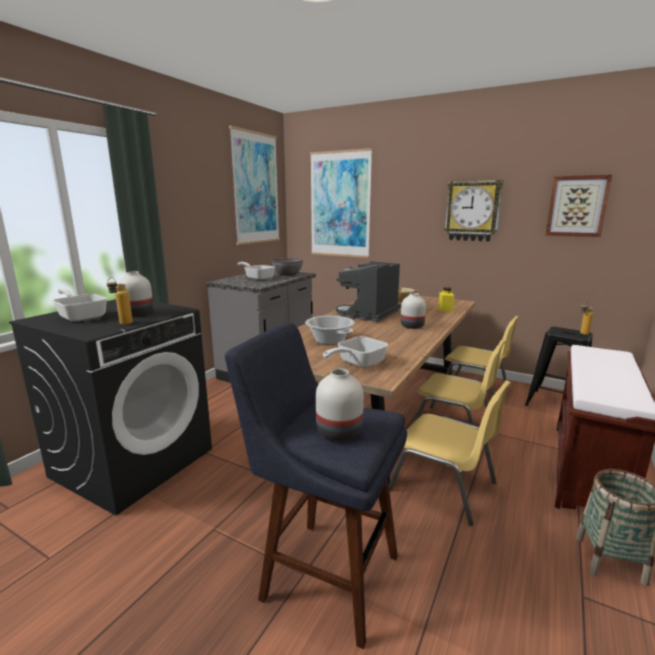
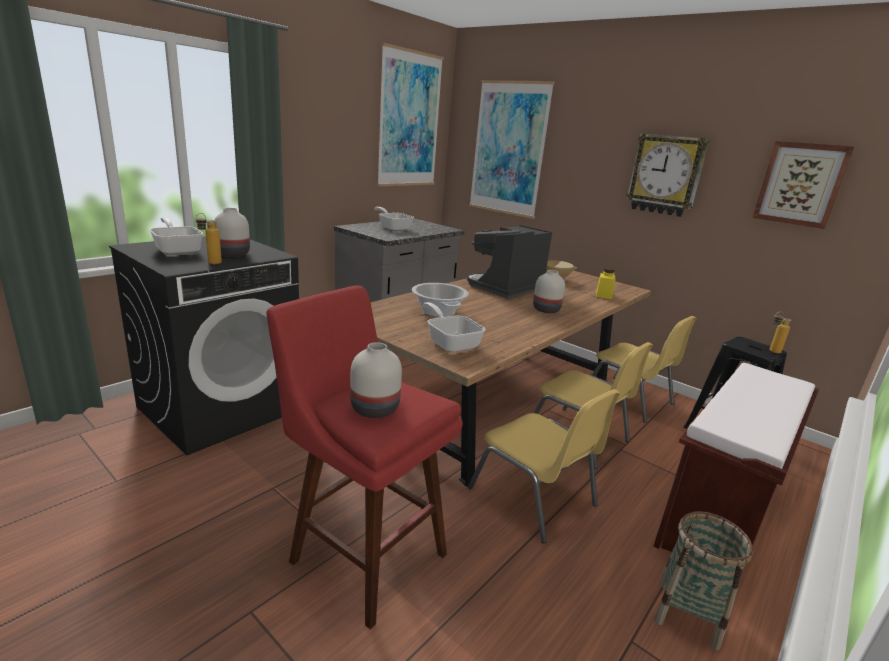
camera: 10 degrees right, 5 degrees up
blue stool [225,322,407,649] -> red stool [266,285,463,630]
grey bowl [272,258,303,276] -> none
frying pan [323,336,388,368] -> frying pan turned 90 degrees clockwise [423,302,485,352]

